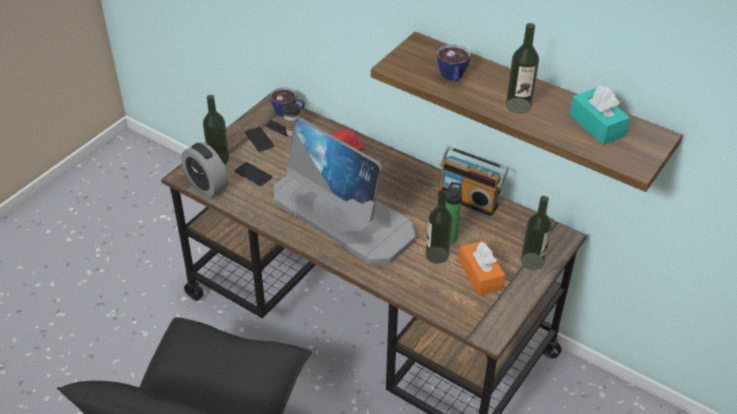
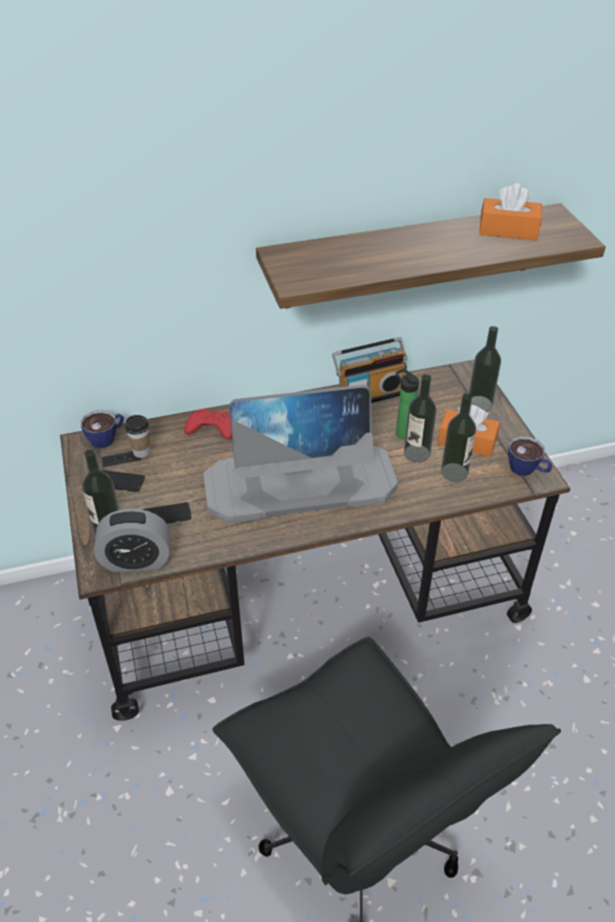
camera: 50 degrees left, 0 degrees up
cup [437,44,471,82] -> cup moved to [508,436,552,476]
bottle [506,23,539,113] -> bottle moved to [441,393,476,482]
turquoise tissue box [569,85,630,145] -> orange tissue box [479,183,542,241]

